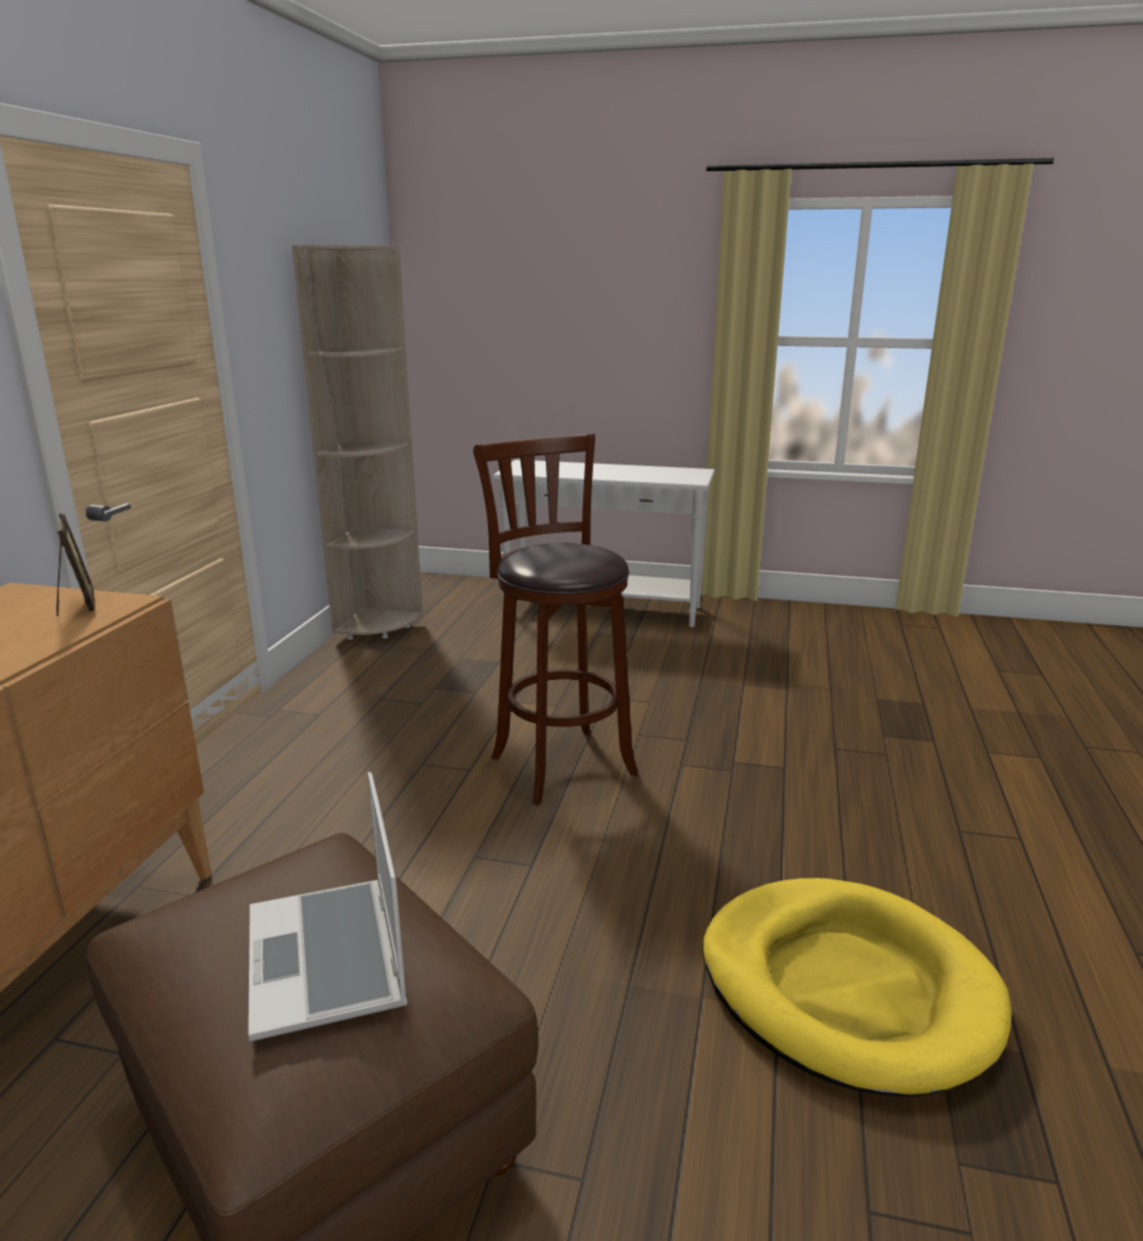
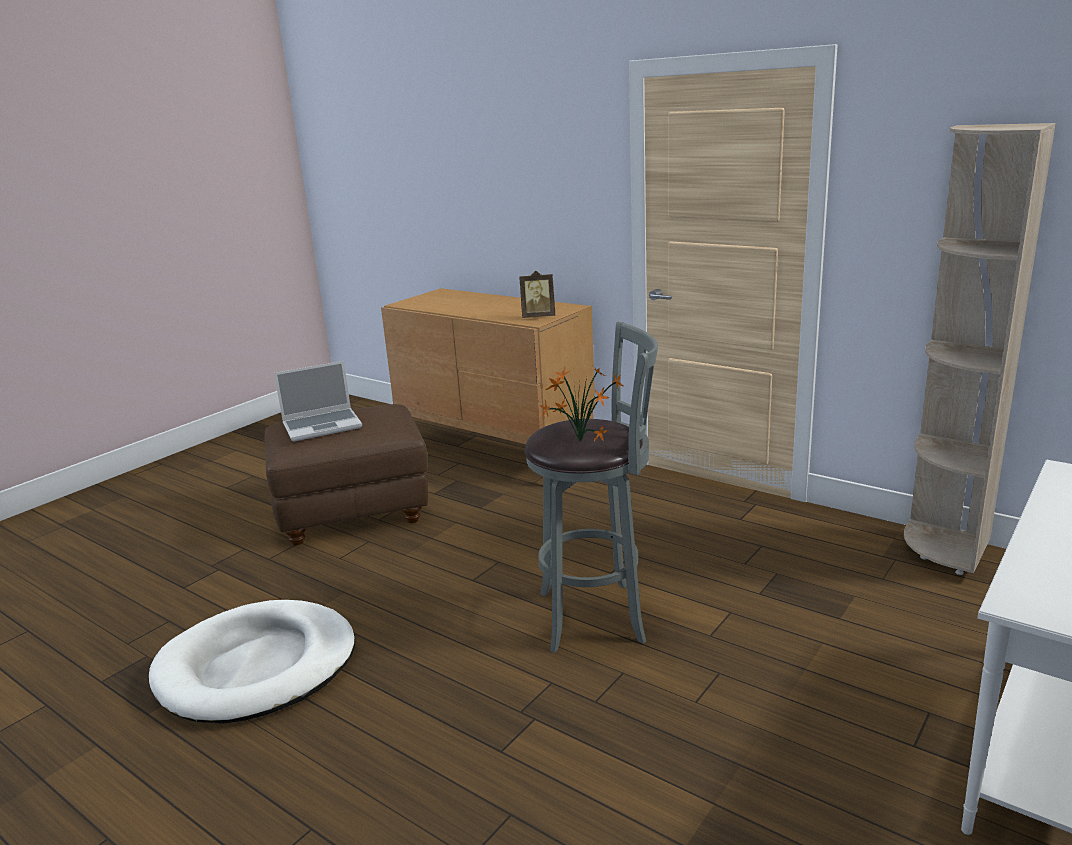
camera: 115 degrees right, 0 degrees up
laptop [248,772,407,1042] -> laptop turned 150 degrees clockwise [274,361,362,441]
brown stool [473,433,638,805] -> grey stool [525,322,658,653]
yellow dog bed [703,878,1012,1097] -> white dog bed [149,600,355,724]
none -> potted plant [539,365,623,442]

